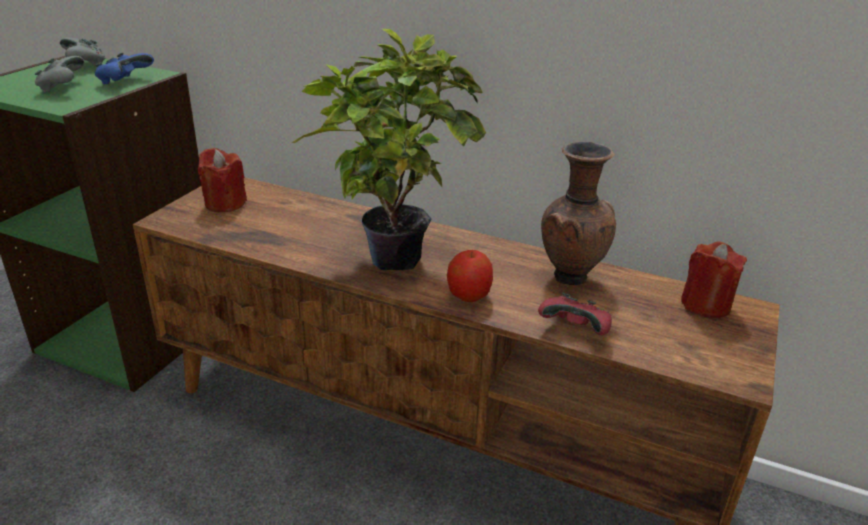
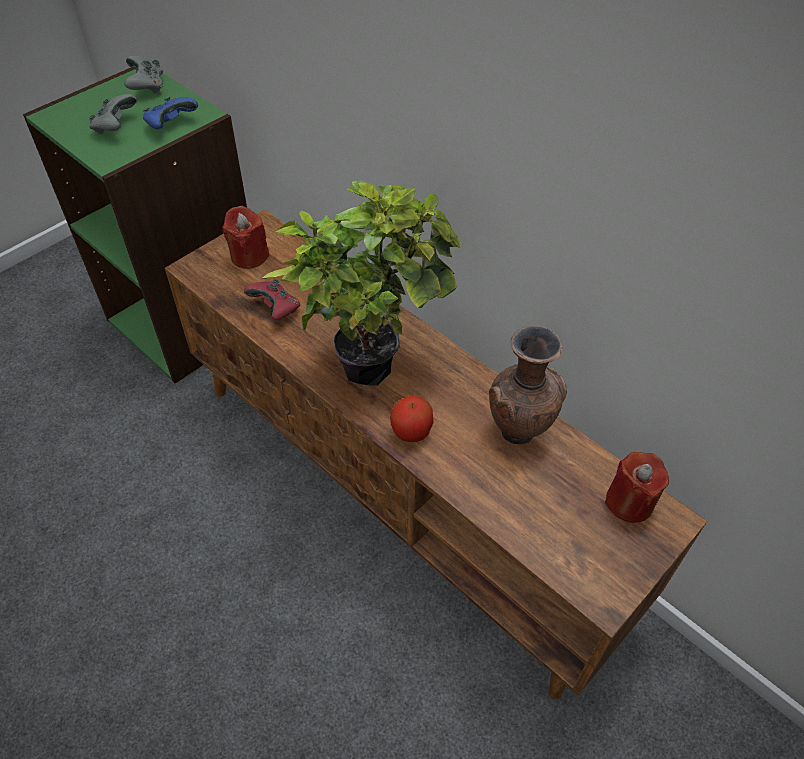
camera: 20 degrees right, 20 degrees up
red game controller [538,293,612,335] -> red game controller moved to [244,279,300,321]

